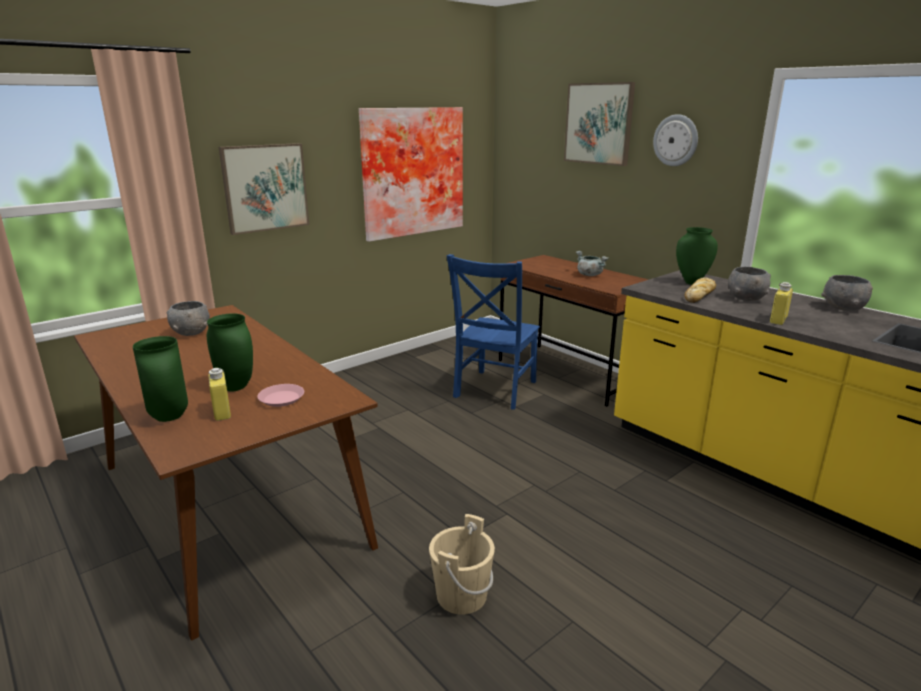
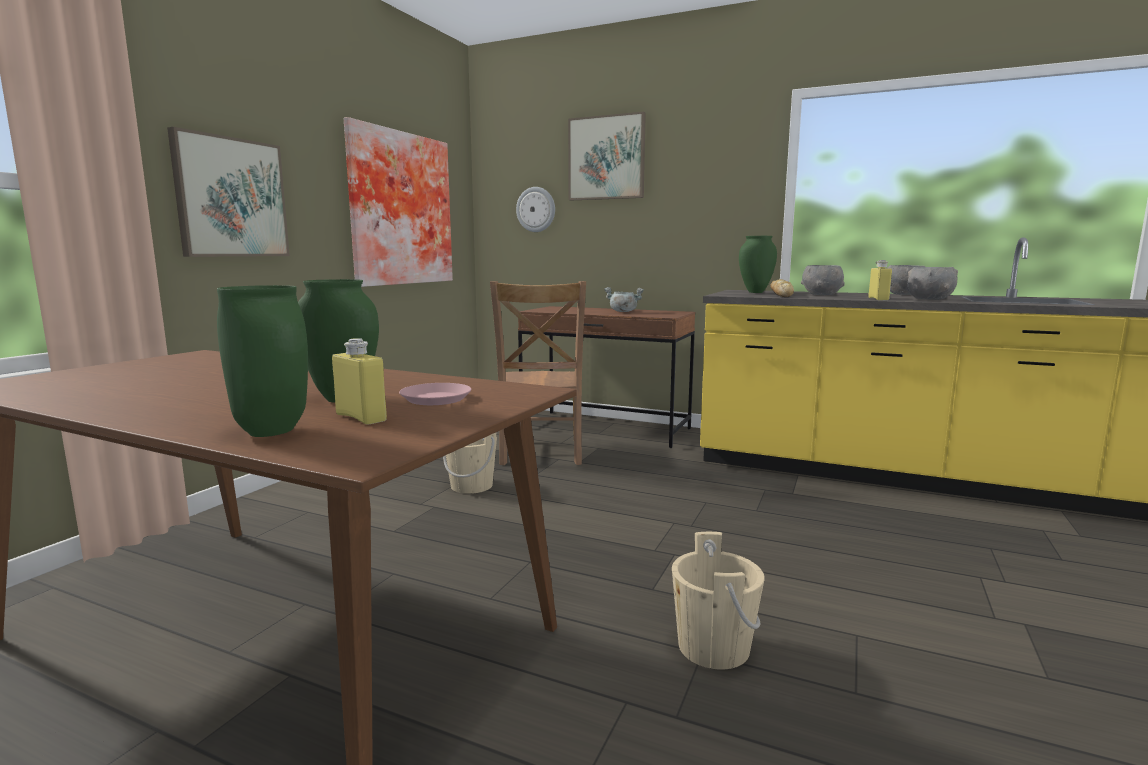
camera: 25 degrees left, 10 degrees down
grey bowl [167,301,210,336] -> grey bowl moved to [908,267,958,300]
blue chair [446,254,540,410] -> brown chair [490,281,586,465]
wall clock [653,114,698,166] -> wall clock moved to [516,187,555,232]
none -> beige bucket [443,433,497,494]

